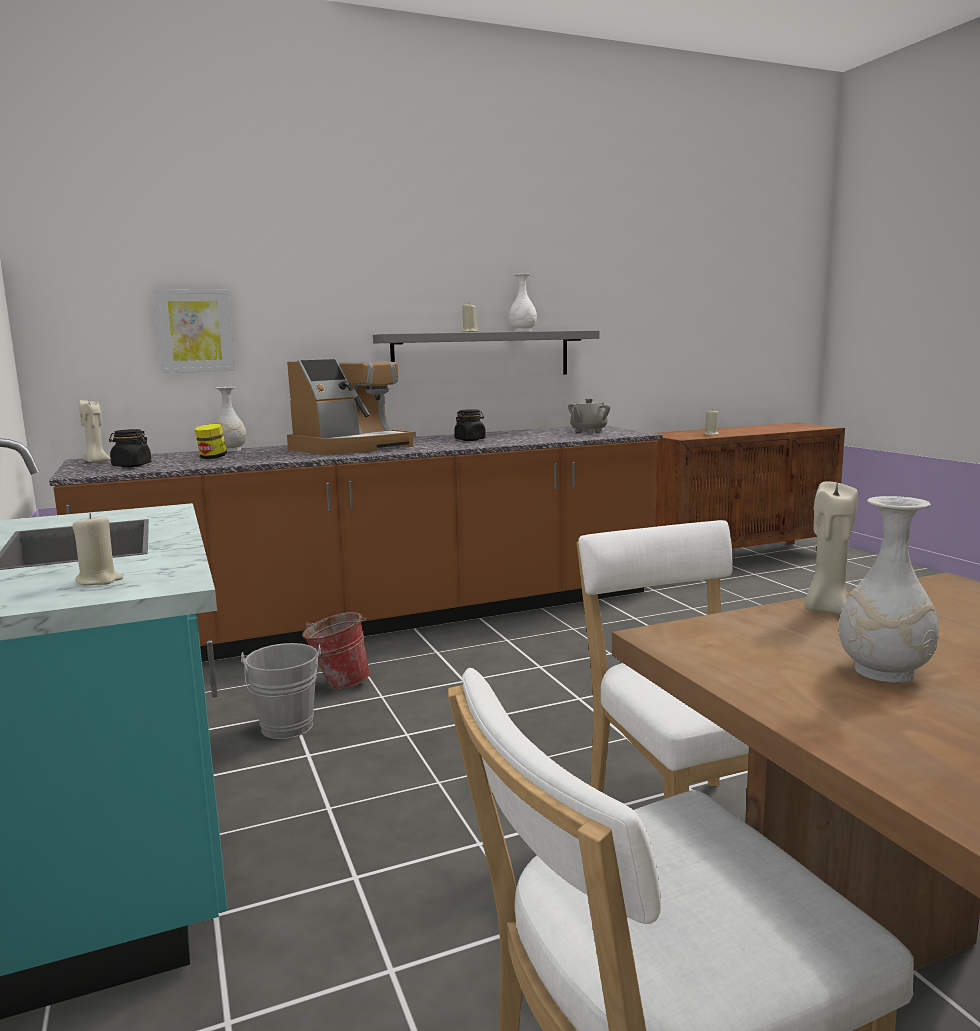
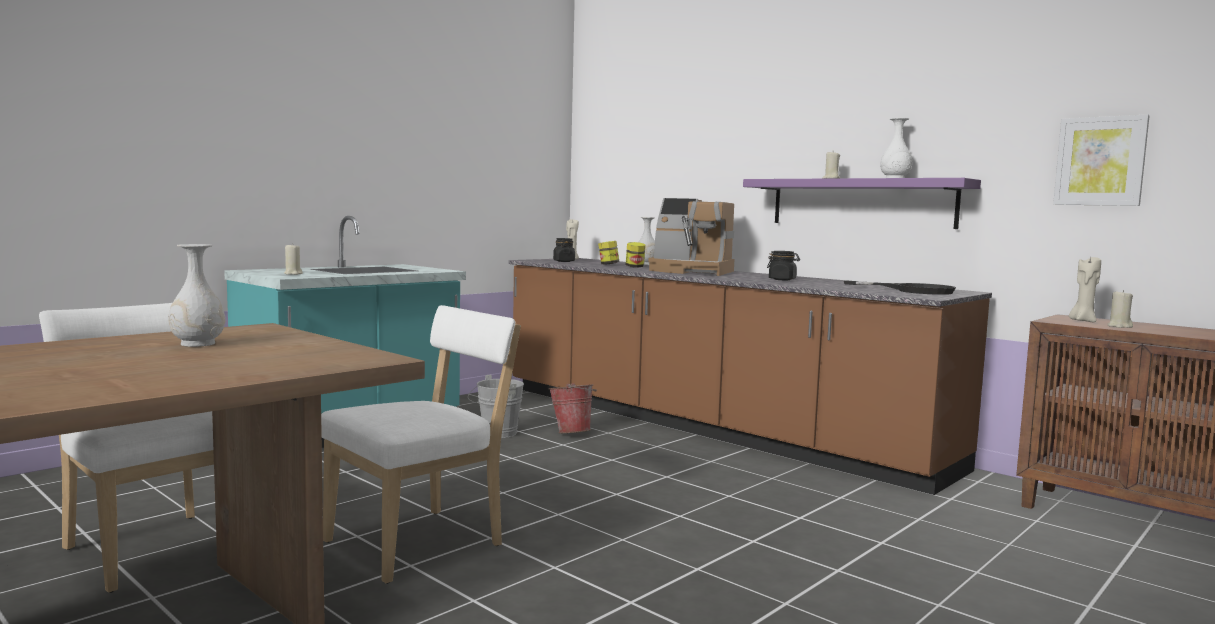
camera: 65 degrees right, 5 degrees down
picture [153,289,236,373] -> picture moved to [1053,114,1150,206]
grey shelf [373,330,600,375] -> purple shelf [743,178,981,229]
grey teapot [568,398,610,433] -> black frying pan [844,280,956,295]
beige candle [804,481,858,614] -> beige candle moved to [1069,255,1101,322]
none -> jar [626,242,646,268]

